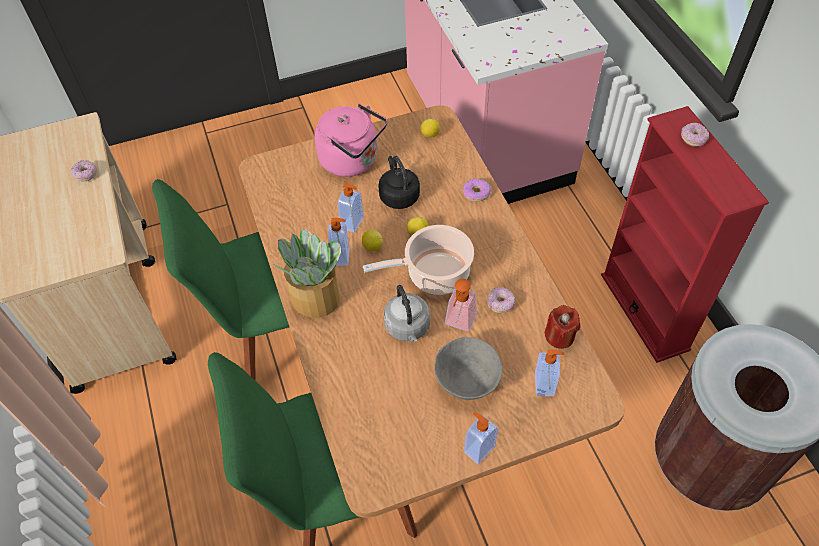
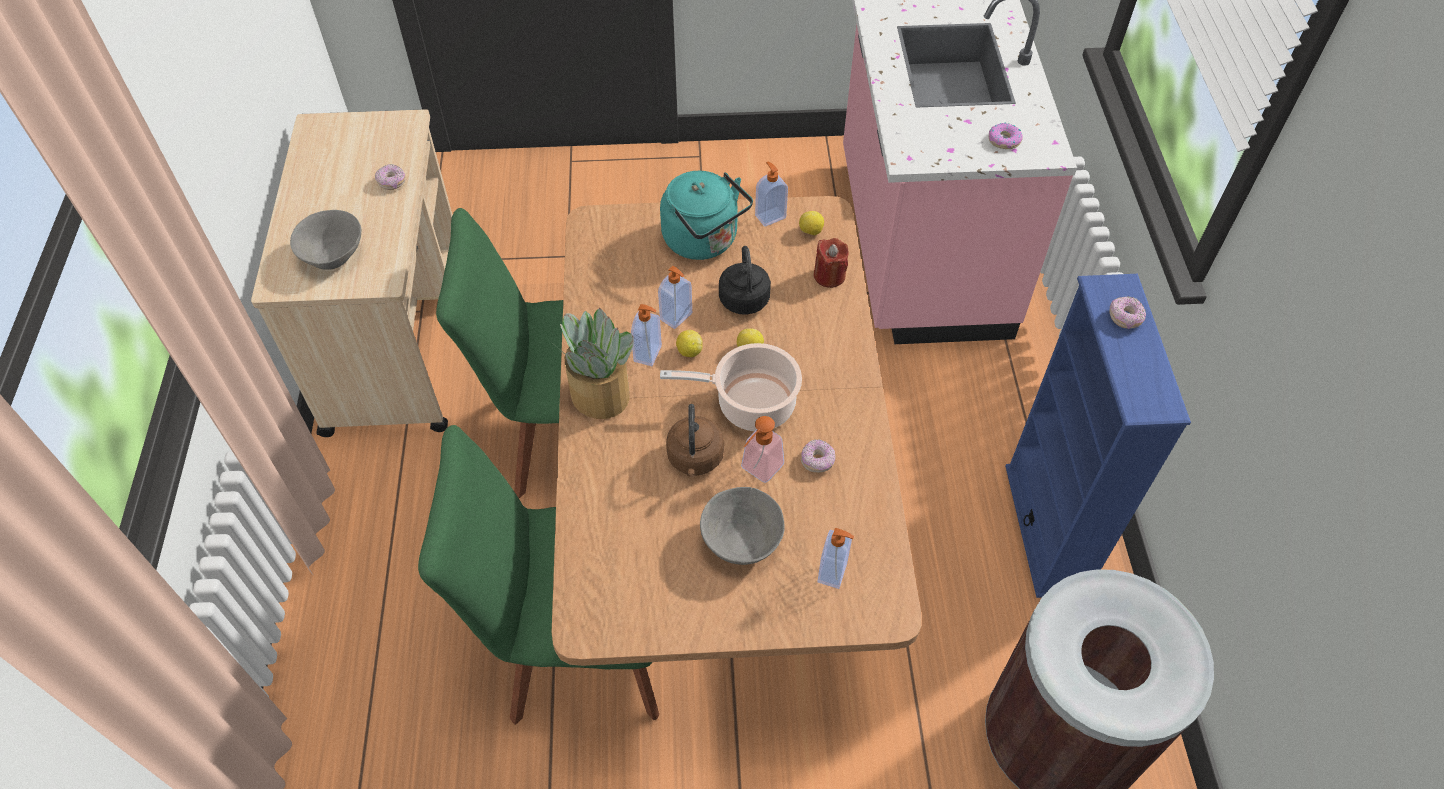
camera: 15 degrees right, 0 degrees up
pink kettle [314,103,387,177] -> turquoise kettle [660,171,753,260]
grey kettle [384,285,430,342] -> brown kettle [666,404,724,477]
donut [463,178,491,201] -> donut moved to [989,123,1023,149]
soap dispenser [464,412,498,464] -> soap dispenser moved to [755,162,788,227]
red candle [544,305,581,349] -> red candle moved to [814,238,849,288]
red bookcase [601,106,769,363] -> blue bookcase [1005,274,1191,598]
none -> grey bowl [290,210,361,270]

